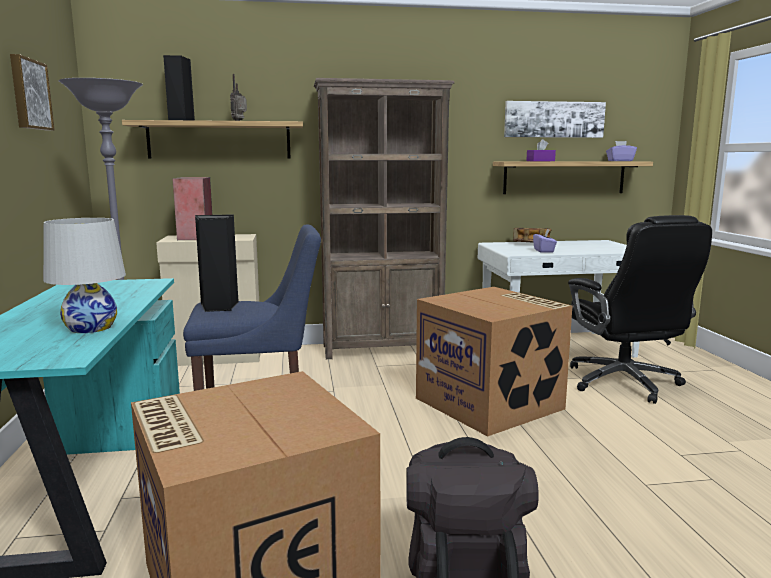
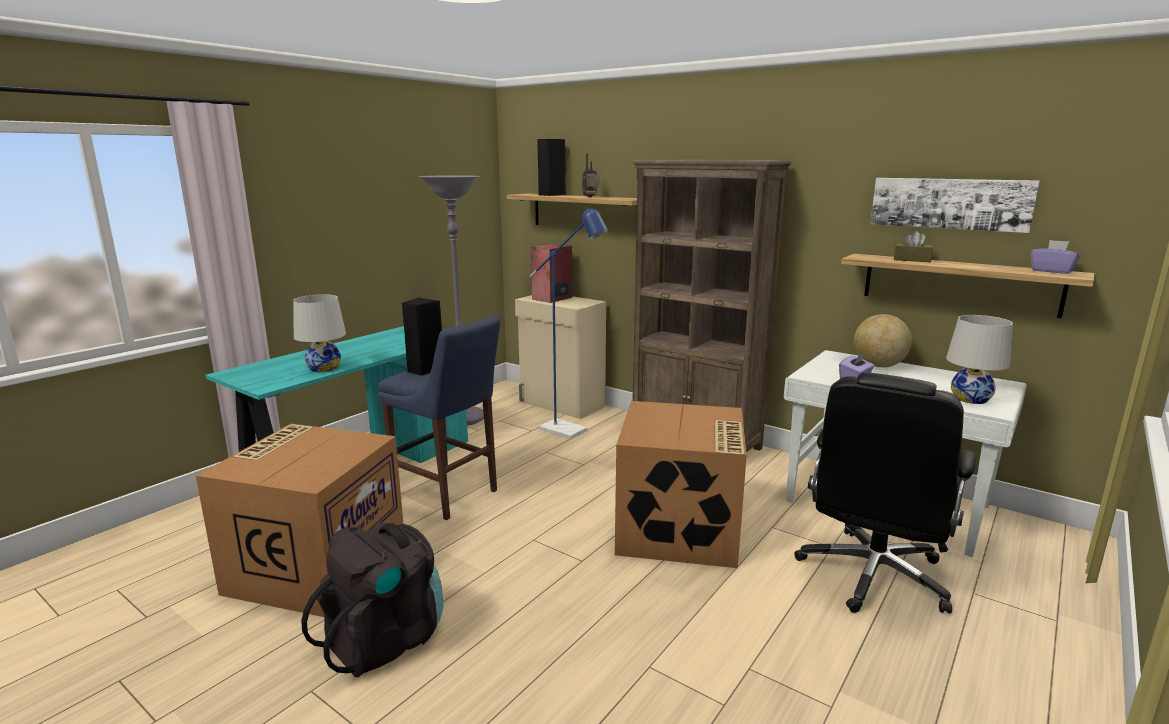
camera: 45 degrees right, 5 degrees up
picture [10,54,55,131] -> none
book [513,228,552,242] -> globe [854,314,912,367]
purple tissue box [526,139,556,161] -> brown tissue box [894,231,933,262]
none -> blue floor lamp [530,207,608,439]
none -> white table lamp [946,315,1013,404]

